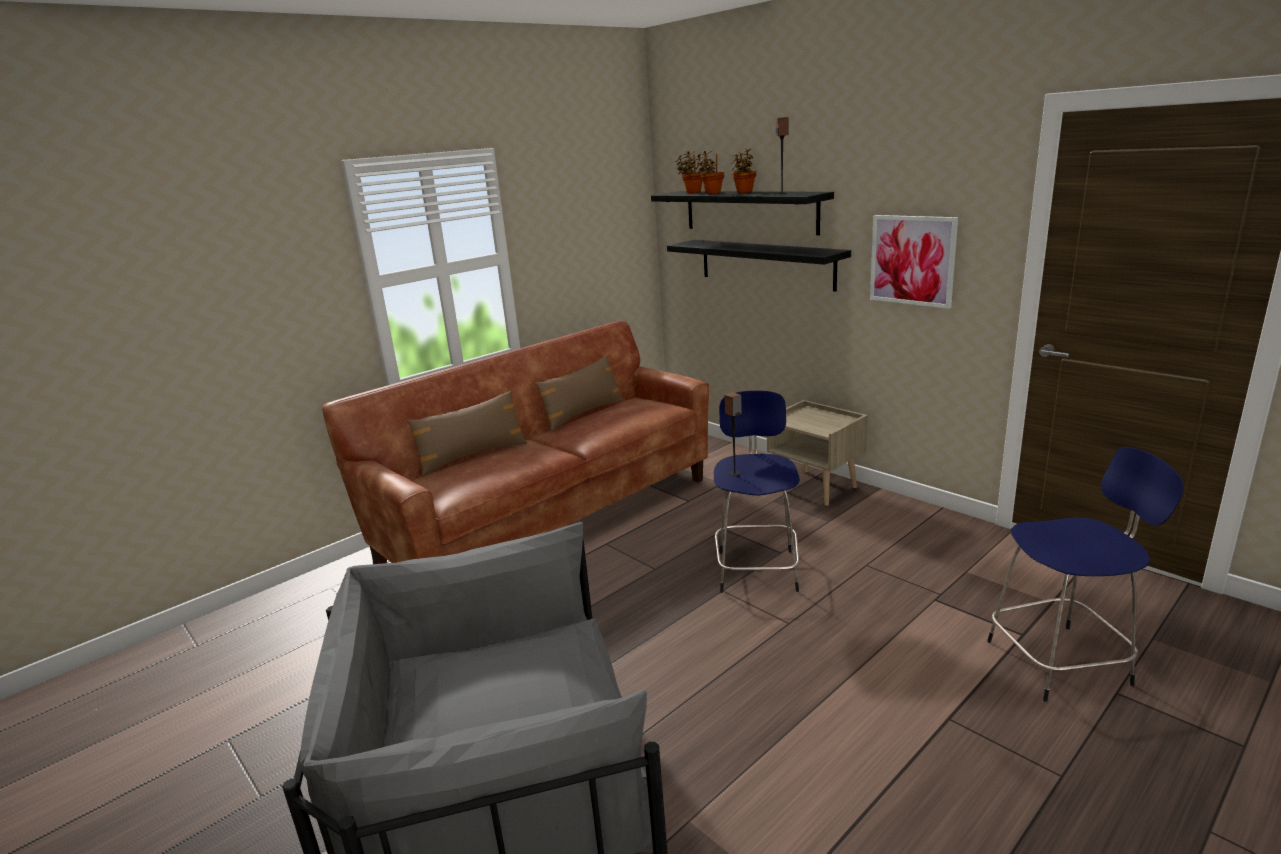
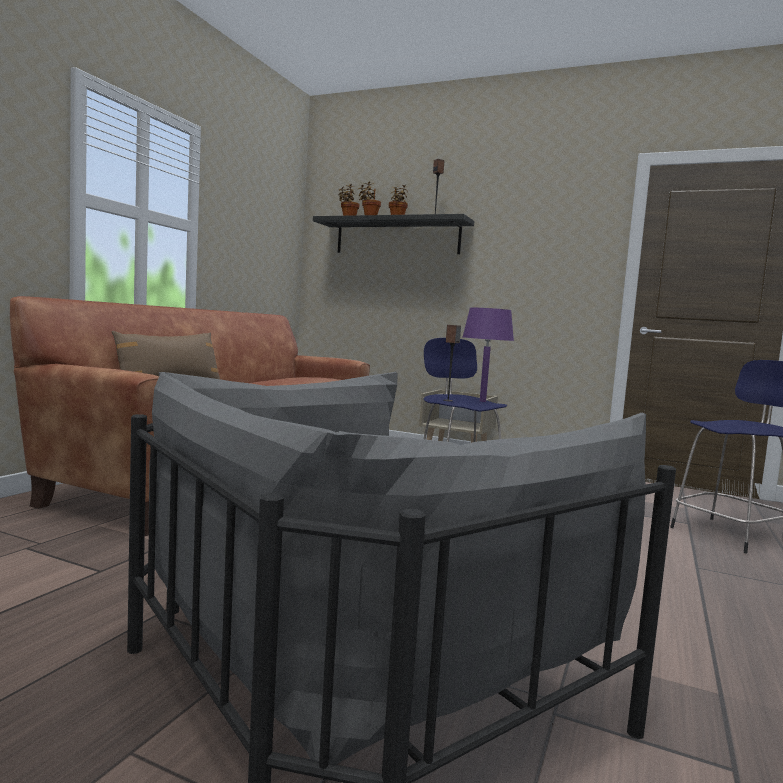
camera: 25 degrees left, 15 degrees down
brown pillow [535,355,624,432] -> none
black shelf [667,240,851,291] -> none
picture [870,215,958,309] -> none
none -> purple table lamp [463,308,514,402]

